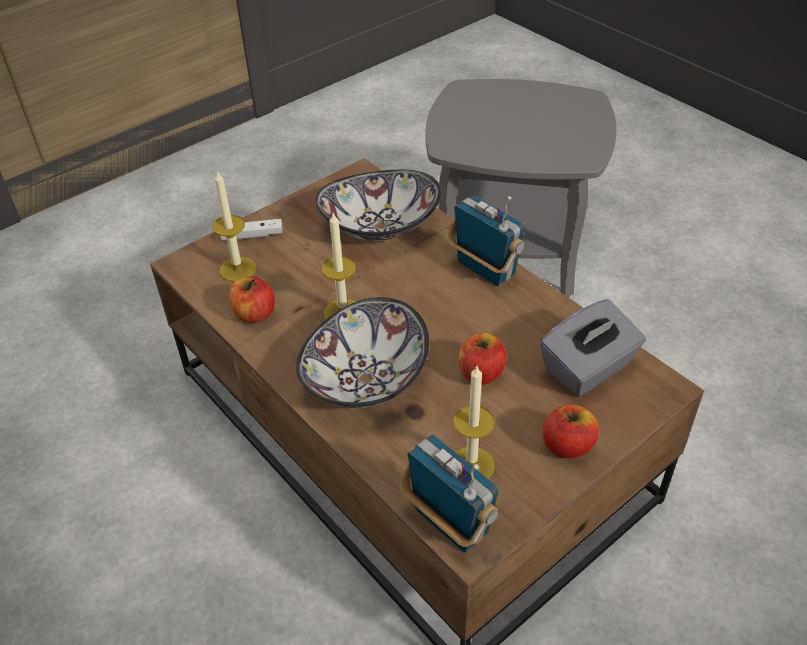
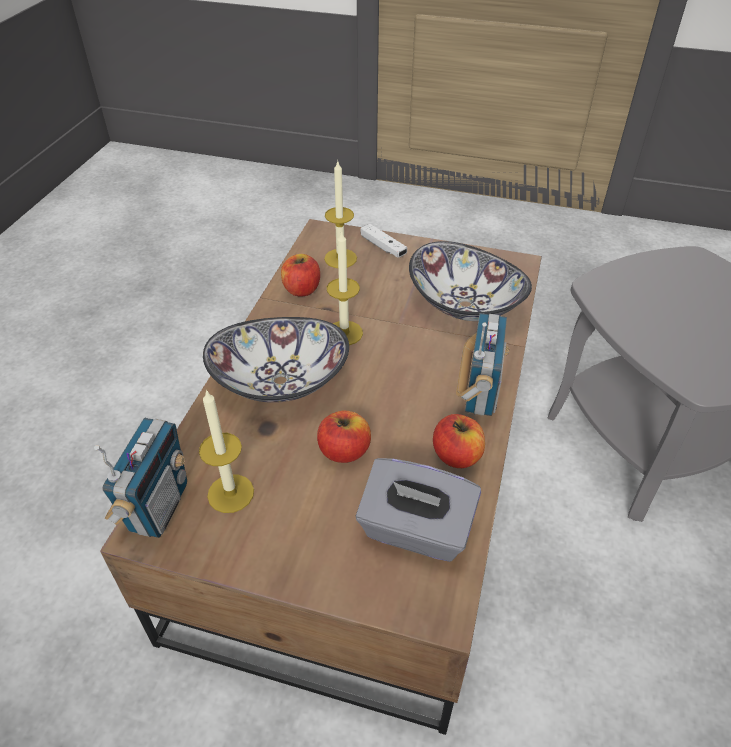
camera: 55 degrees right, 0 degrees up
apple [542,405,599,458] -> apple moved to [433,414,485,468]

